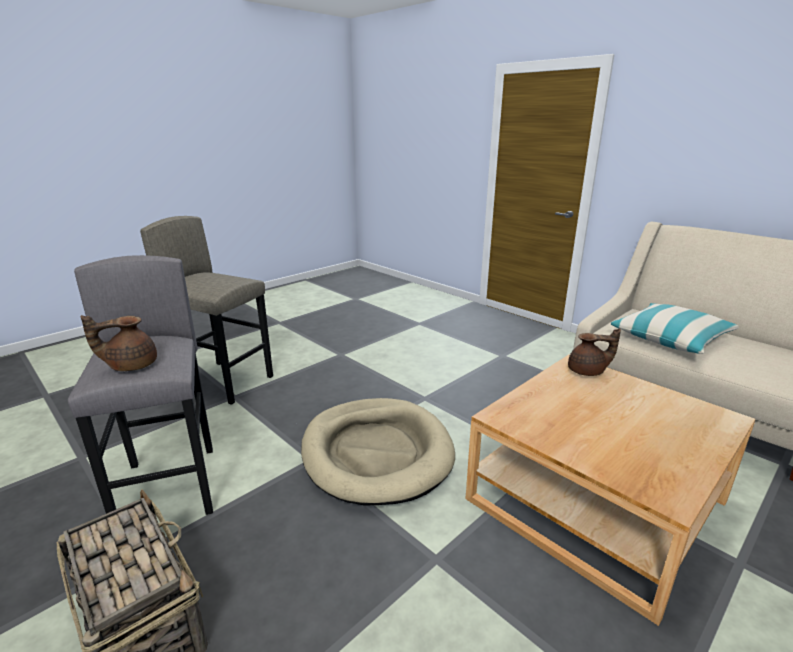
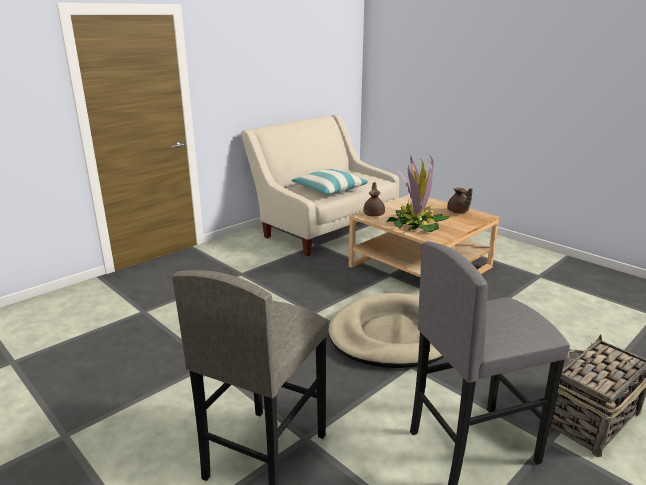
camera: 90 degrees left, 0 degrees up
brown teapot [81,315,157,371] -> brown teapot moved to [447,188,473,213]
none -> potted plant [386,155,449,232]

